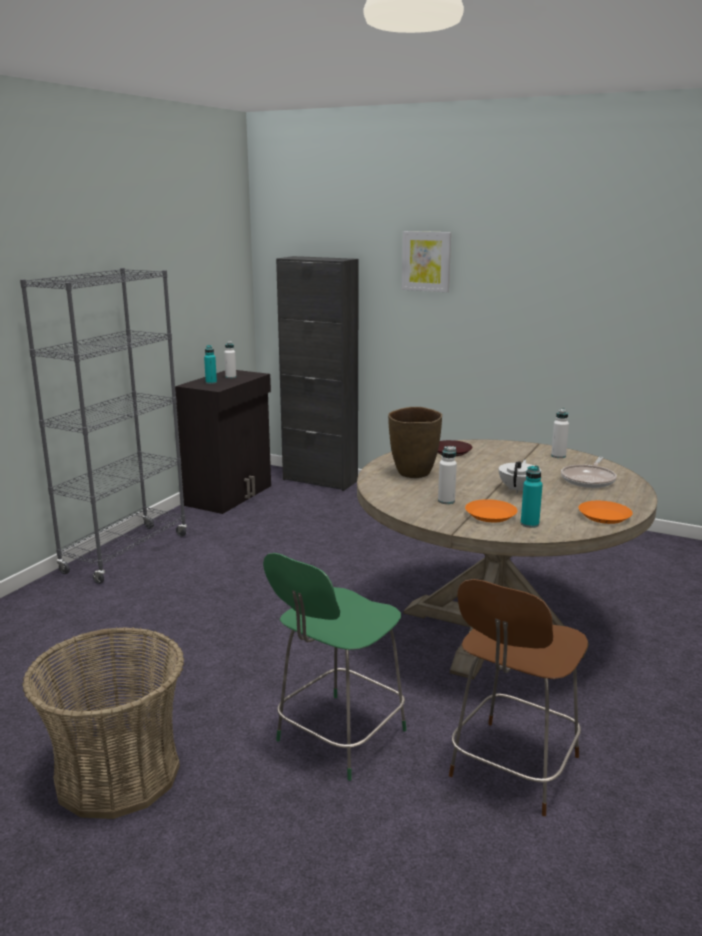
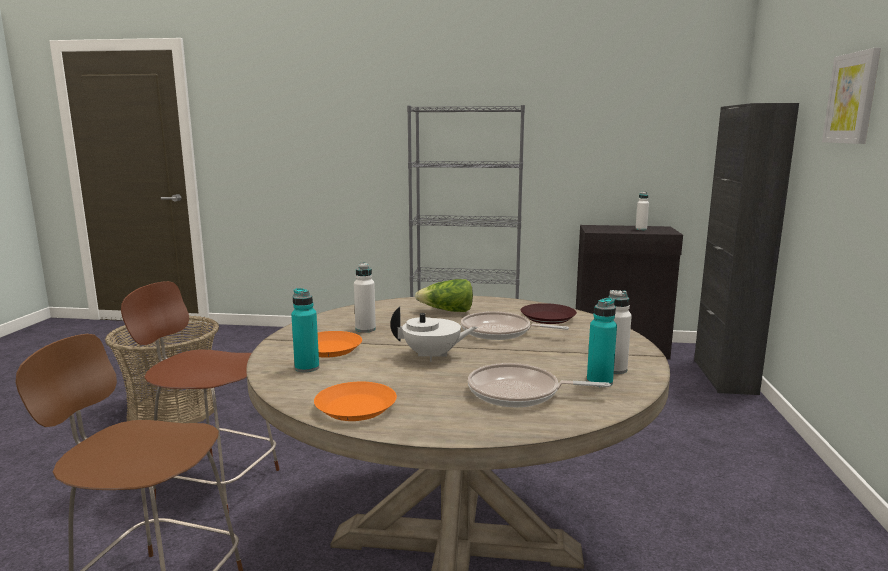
camera: 70 degrees right, 5 degrees down
turquoise bottle [204,345,217,384] -> turquoise bottle moved to [587,298,617,387]
green chair [263,553,407,781] -> brown chair [121,281,280,513]
brown vase [388,407,442,478] -> lettuce [415,279,473,312]
none -> frying pan [461,311,569,340]

